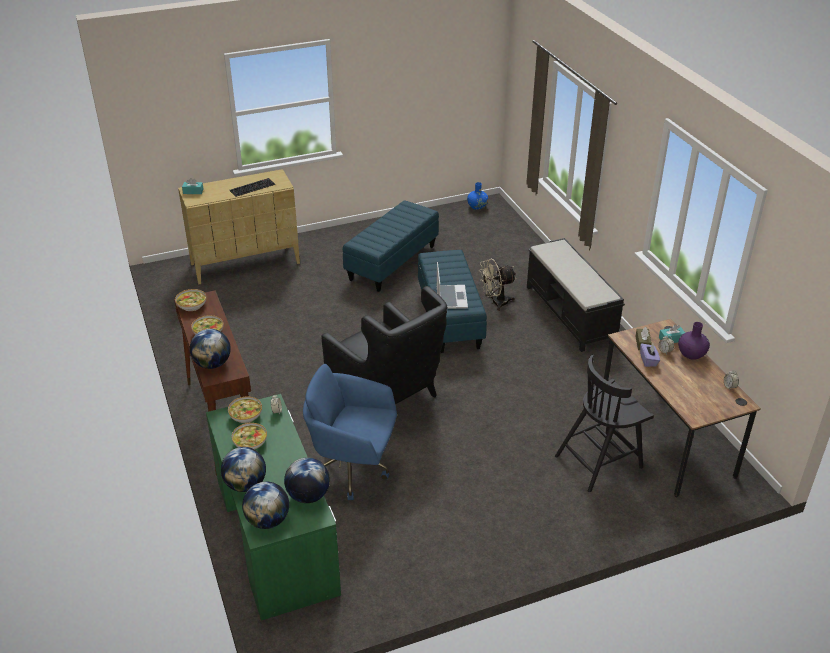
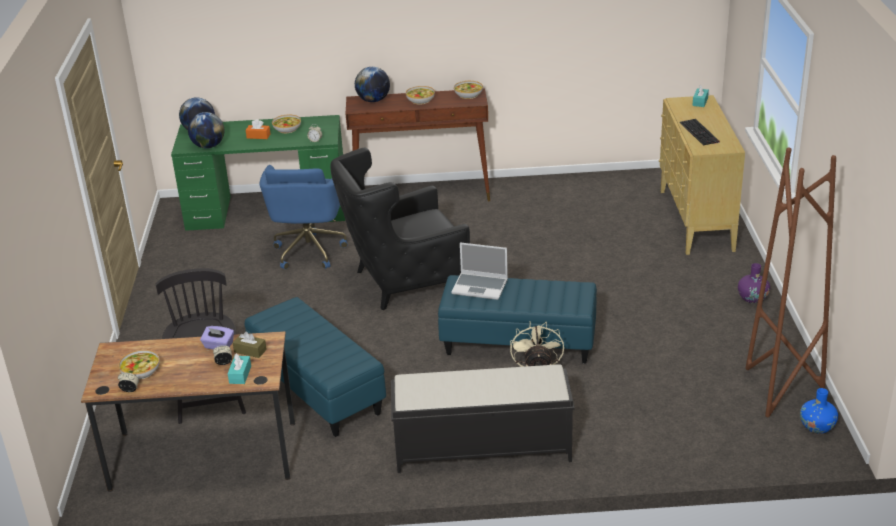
camera: 110 degrees right, 5 degrees down
globe [221,447,266,492] -> none
bowl [228,396,262,423] -> bowl moved to [119,350,160,380]
blue office chair [303,364,397,500] -> blue office chair turned 150 degrees clockwise [260,165,348,269]
blue ottoman [343,200,439,292] -> blue ottoman moved to [245,297,386,437]
purple vase [678,322,710,360] -> purple vase moved to [738,263,770,304]
none -> orange tissue box [246,119,270,139]
none -> brown clothes rack [746,147,836,417]

